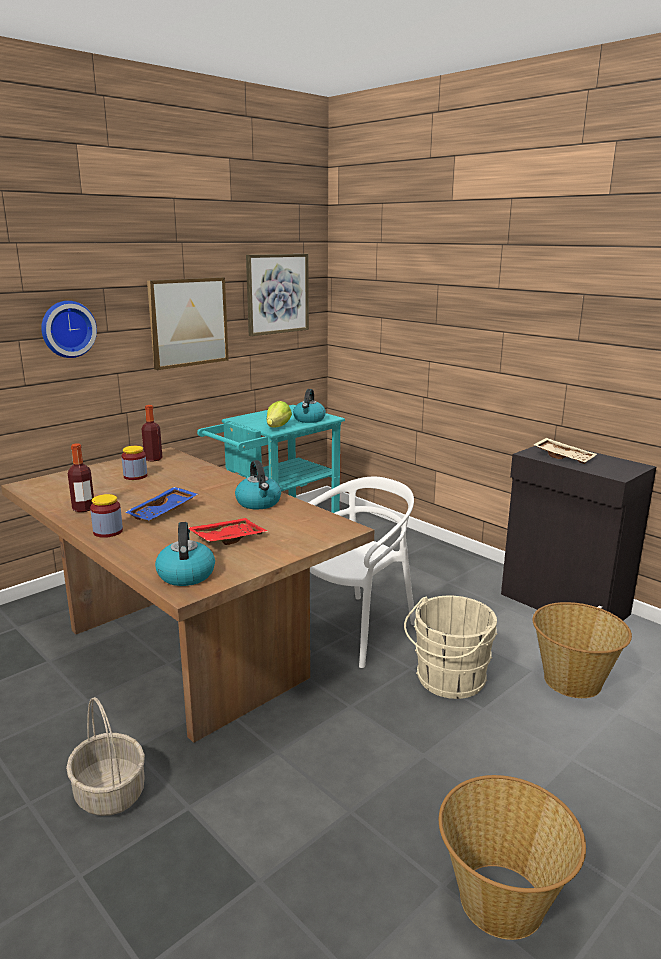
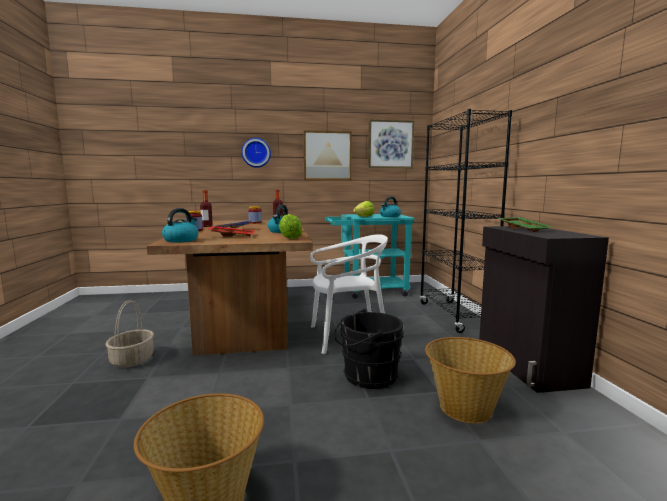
camera: 35 degrees right, 10 degrees down
beige bucket [404,596,497,699] -> black bucket [334,309,404,389]
beige tray [534,438,597,464] -> green tray [499,217,552,232]
none -> lettuce [279,214,302,239]
none -> black bookcase [420,109,512,333]

